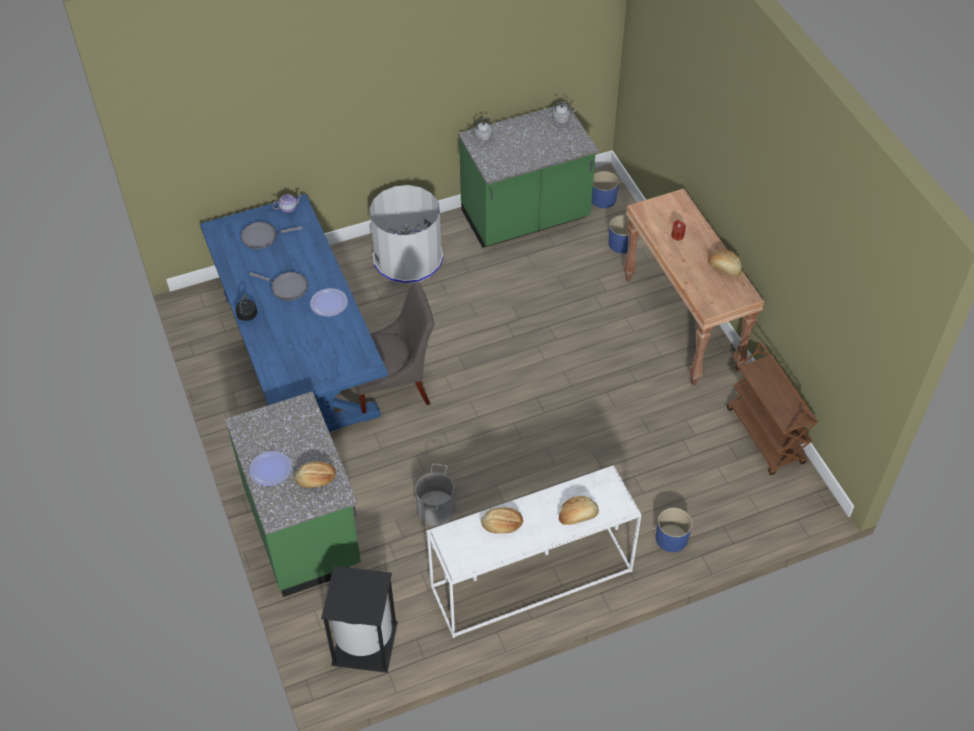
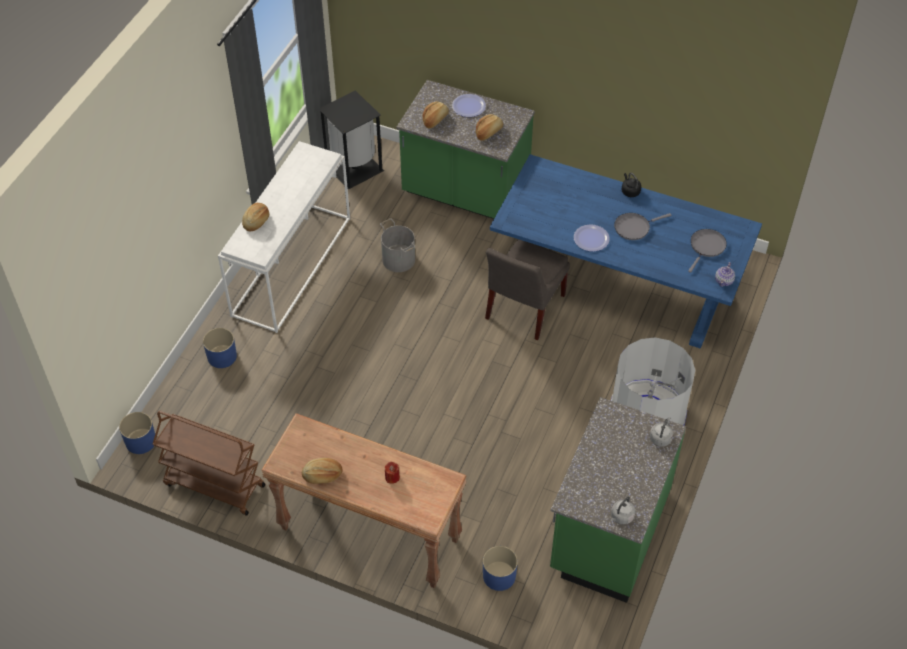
camera: 135 degrees right, 0 degrees up
bread [481,507,523,533] -> bread moved to [476,114,503,141]
blue planter [592,171,619,208] -> blue planter moved to [119,412,155,454]

